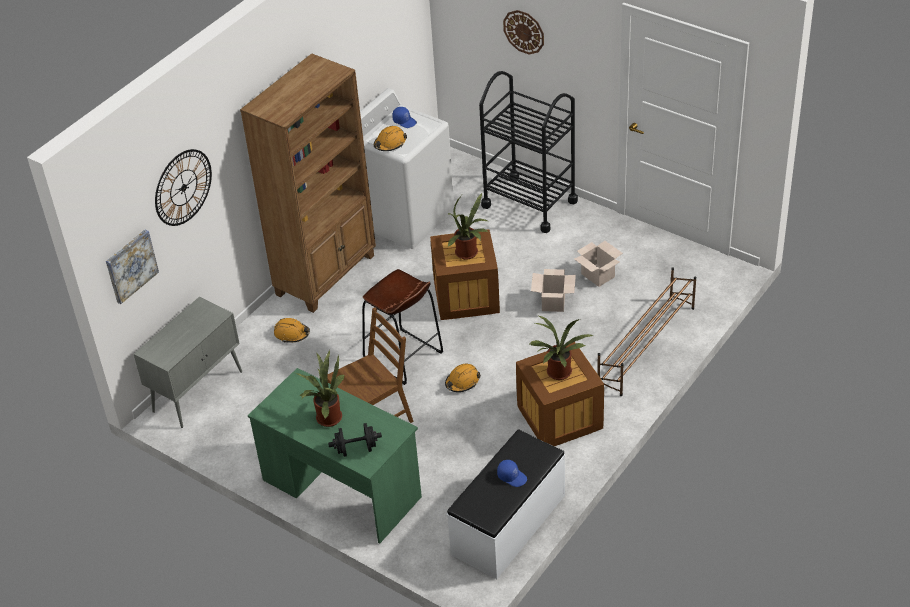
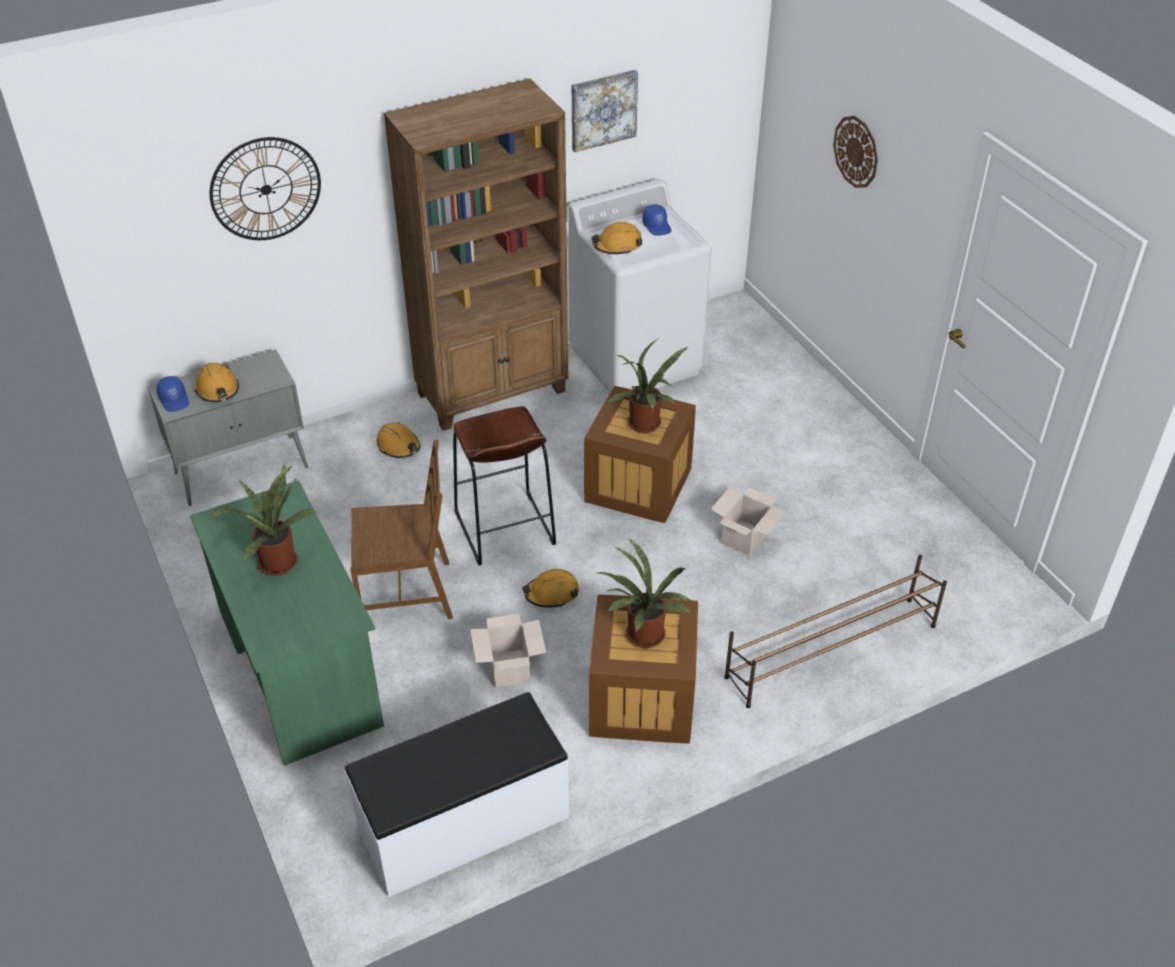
camera: 25 degrees right, 0 degrees up
picture [106,229,159,304] -> picture moved to [572,70,638,152]
black dumbbell [328,423,382,457] -> none
black cart [479,71,578,233] -> none
blue cap [497,460,527,487] -> blue cap moved to [157,376,189,412]
cardboard box [574,241,623,287] -> cardboard box moved to [470,614,546,688]
none -> orange hard hat [195,363,239,402]

